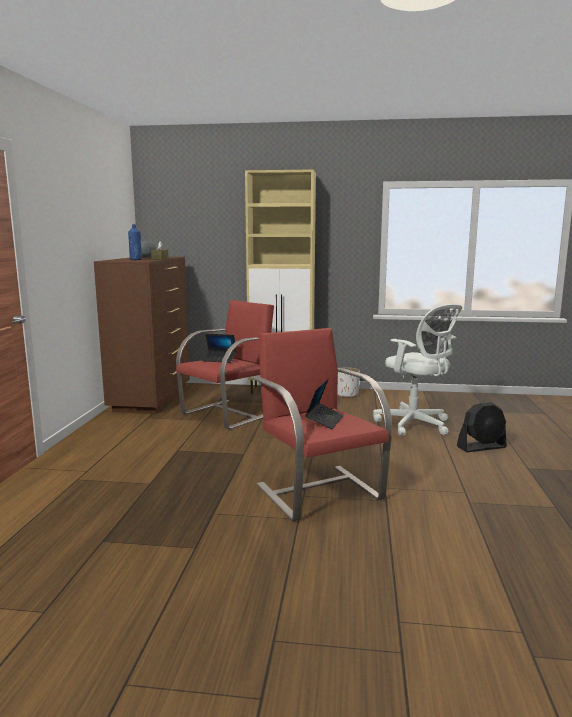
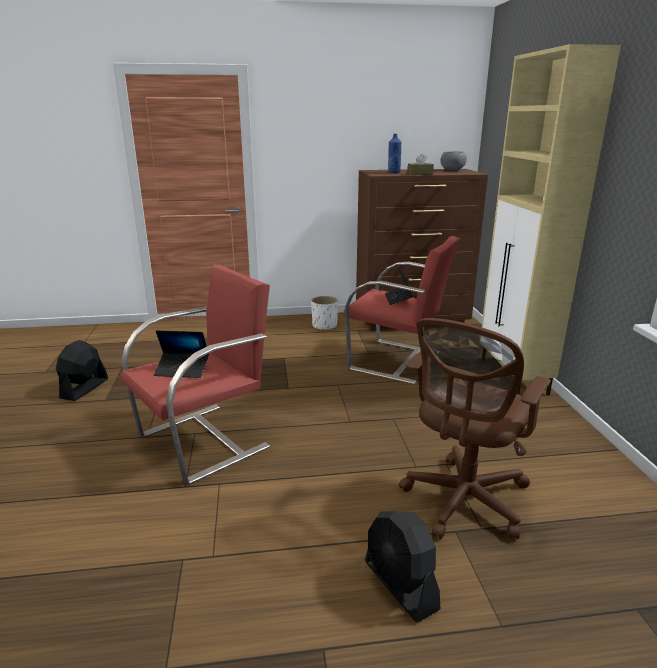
camera: 75 degrees right, 10 degrees up
white planter [337,367,360,397] -> white planter moved to [311,296,338,331]
white office chair [373,304,462,436] -> brown office chair [399,318,551,539]
none -> black fan [56,340,108,401]

